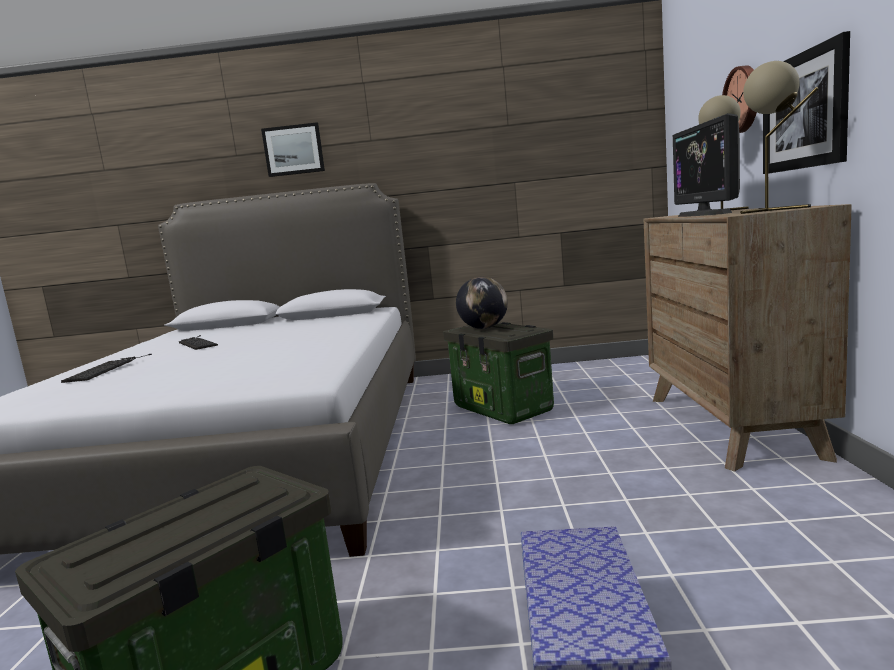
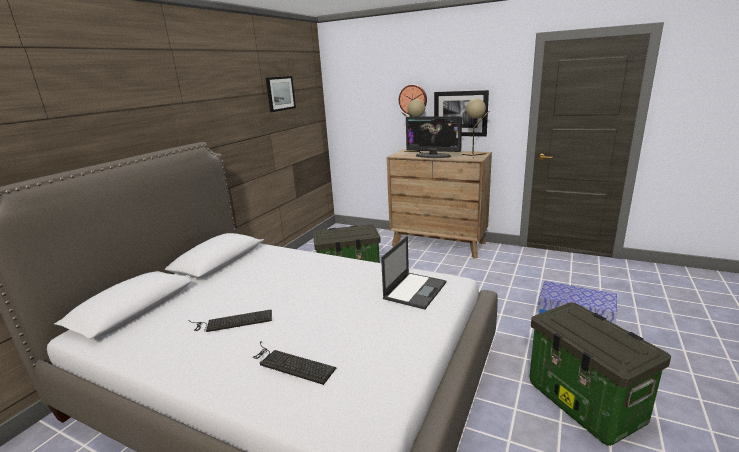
camera: 65 degrees left, 10 degrees up
picture [261,122,325,177] -> picture moved to [266,76,296,112]
globe [456,277,508,329] -> none
none -> laptop [381,236,446,310]

